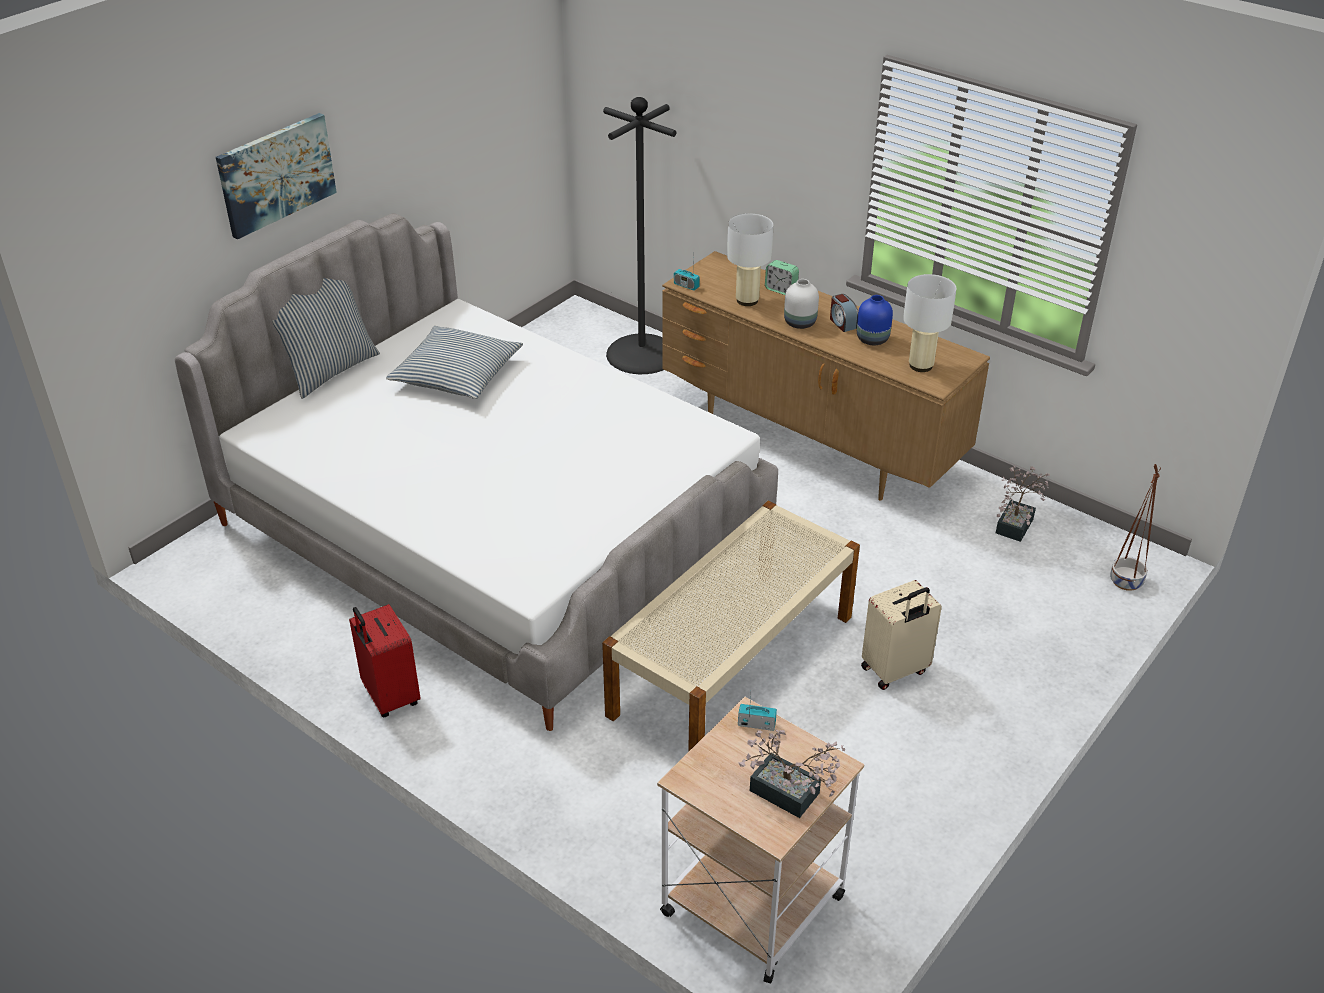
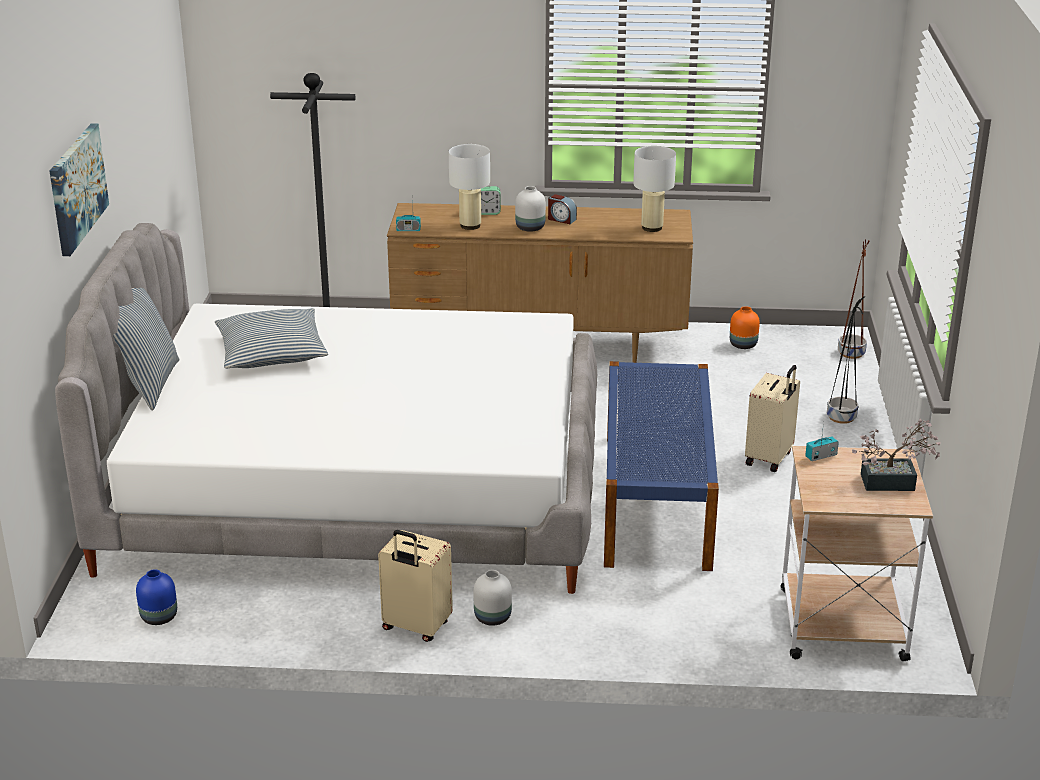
camera: 35 degrees left, 10 degrees down
red suitcase [349,604,420,718] -> beige suitcase [378,530,453,642]
beige bench [602,501,860,752] -> blue bench [604,361,719,571]
blue vase [857,295,893,345] -> blue vase moved to [136,569,177,625]
potted plant [996,465,1050,542] -> orange vase [730,306,760,349]
none -> white vase [473,570,512,626]
none -> black planter [827,296,865,424]

